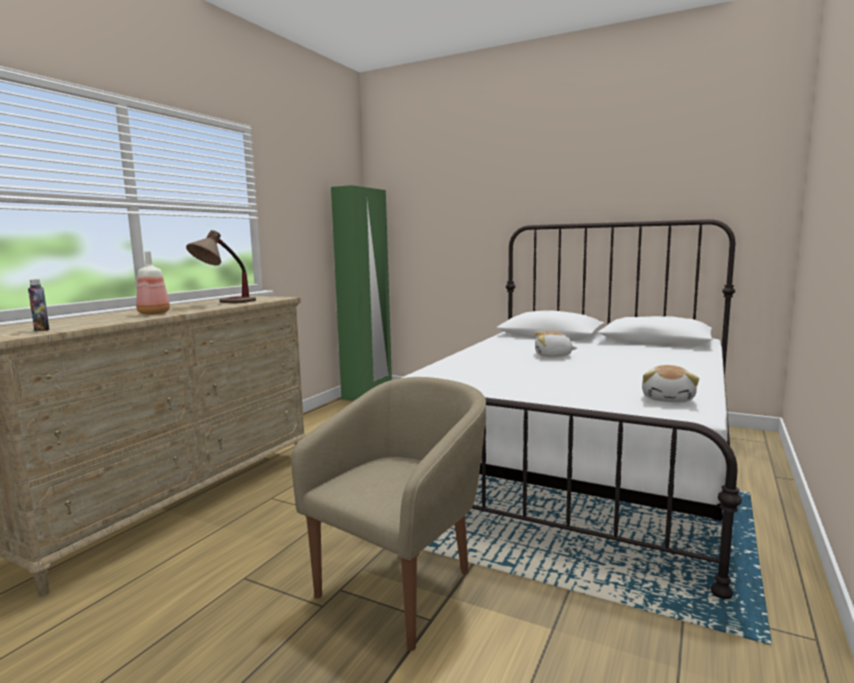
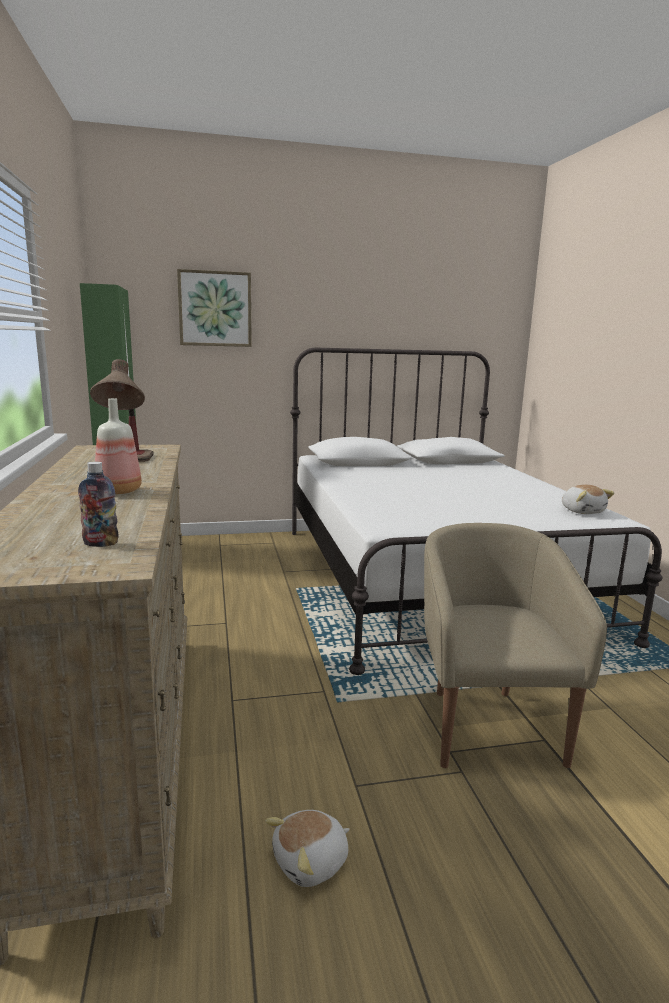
camera: 40 degrees left, 5 degrees up
plush toy [535,331,577,357] -> plush toy moved to [265,810,350,887]
none -> picture [177,269,252,347]

